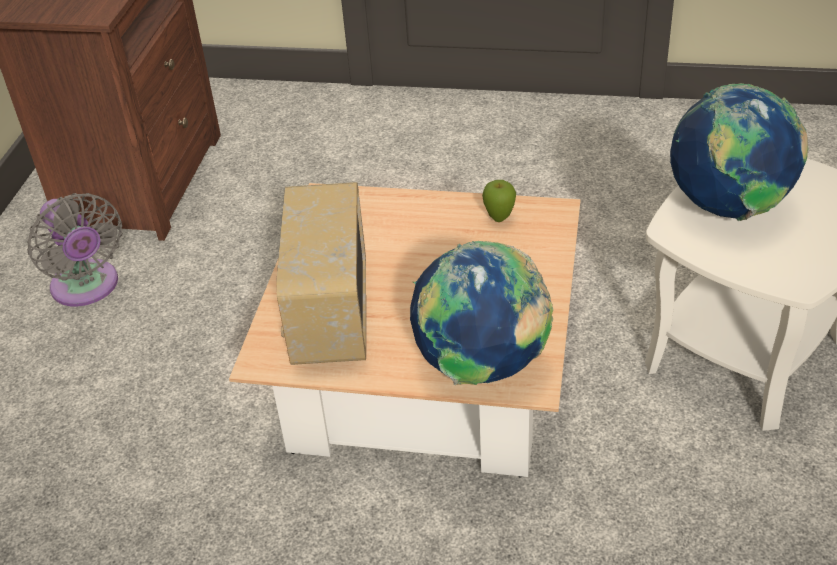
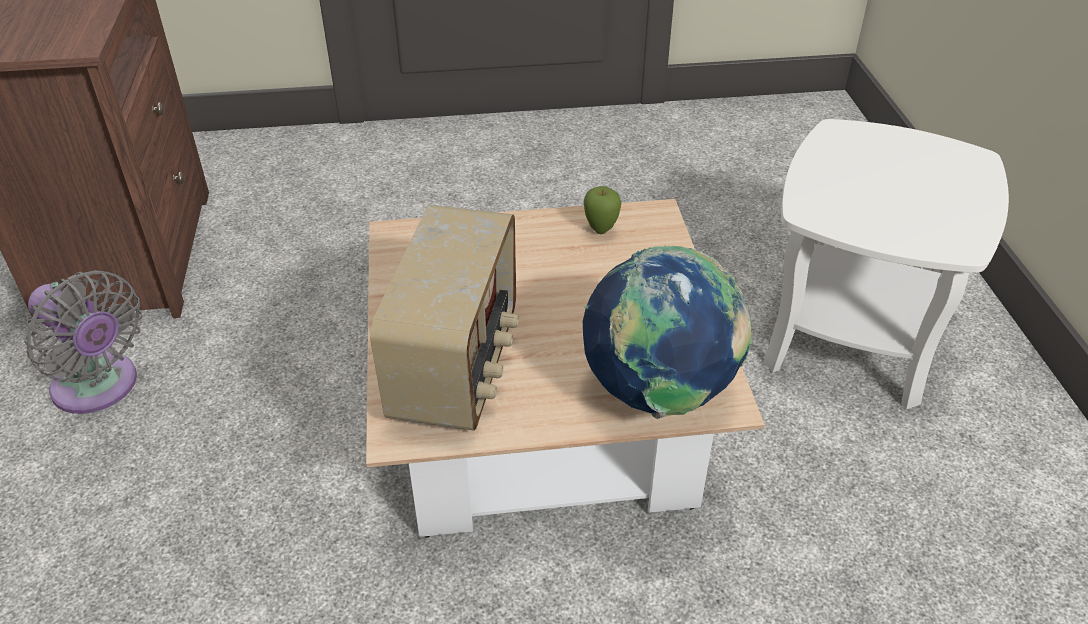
camera: 20 degrees left, 0 degrees up
radio [276,182,366,365] -> radio turned 150 degrees counterclockwise [370,205,519,431]
globe [670,83,809,221] -> none

